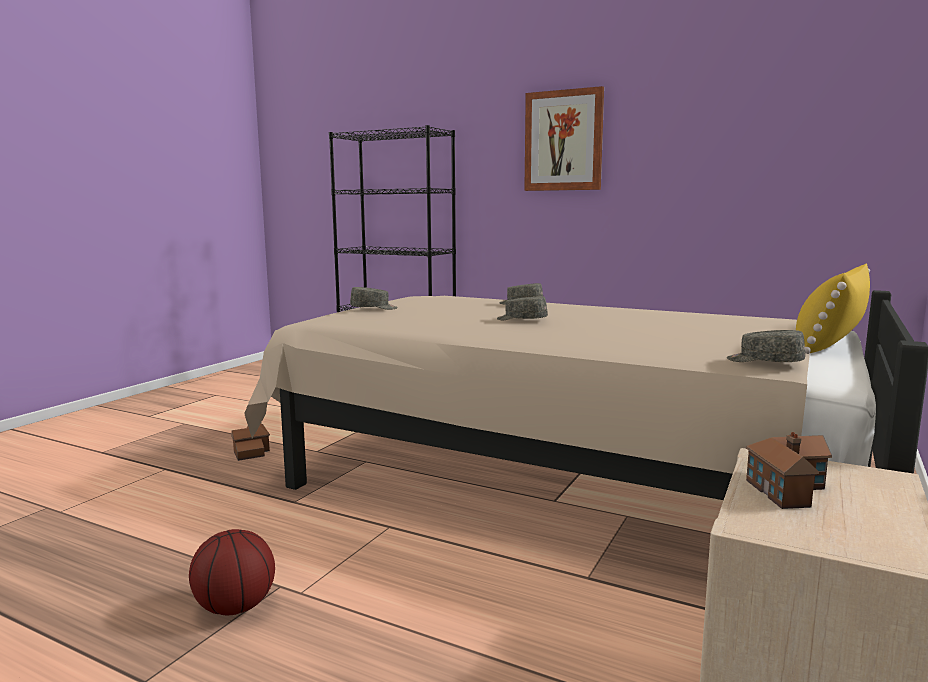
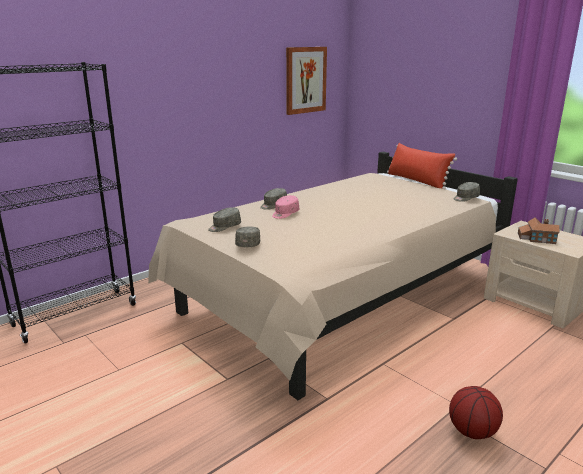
camera: 70 degrees left, 10 degrees up
toy house [231,423,270,461] -> none
grey cap [497,296,548,320] -> grey cap moved to [208,207,241,232]
picture [524,86,604,191] -> picture moved to [286,47,327,115]
yellow pillow [796,264,870,354] -> red pillow [387,143,457,189]
none -> pink cap [272,195,299,219]

